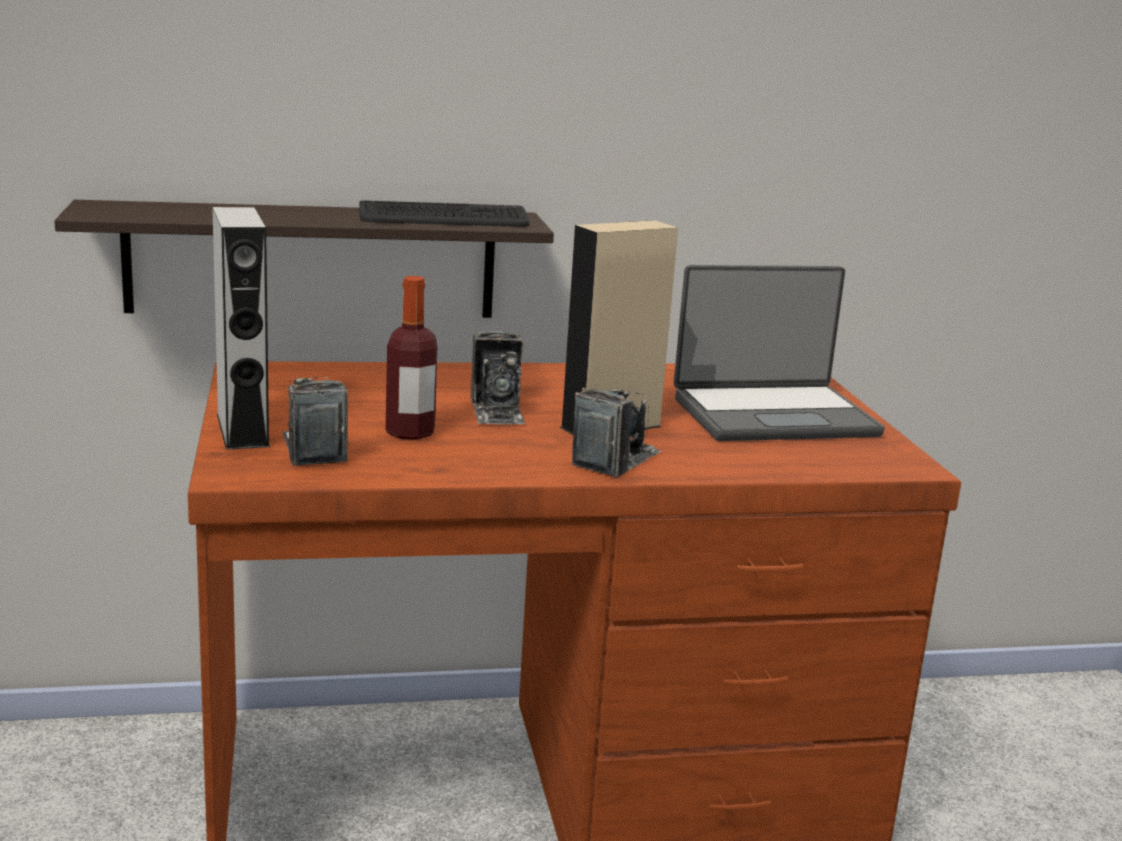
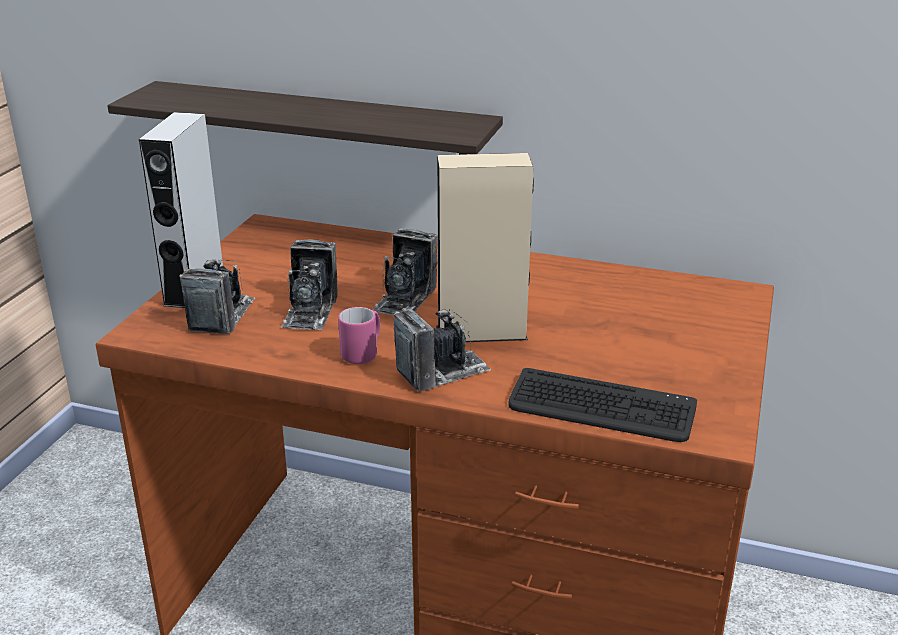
camera: 30 degrees right, 10 degrees up
keyboard [359,201,530,227] -> keyboard moved to [508,368,697,442]
bottle [386,276,438,440] -> camera [281,239,337,330]
laptop [674,265,884,441] -> none
none -> pink mug [338,307,381,364]

